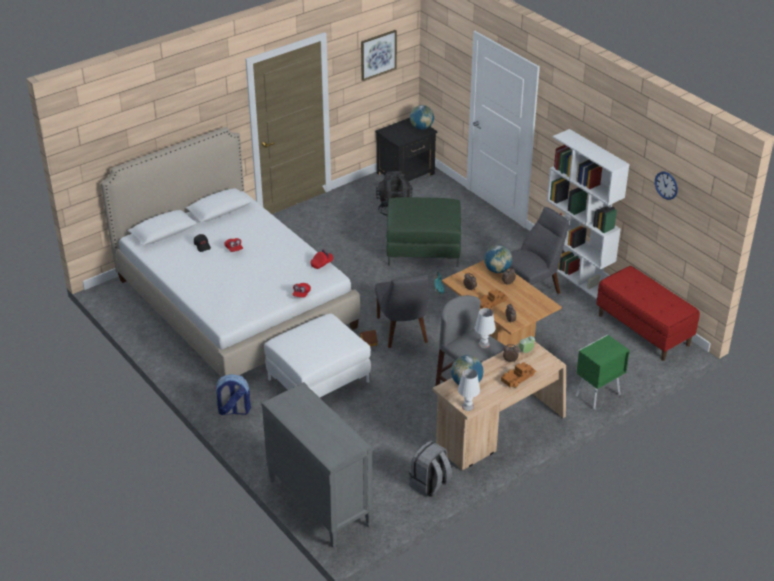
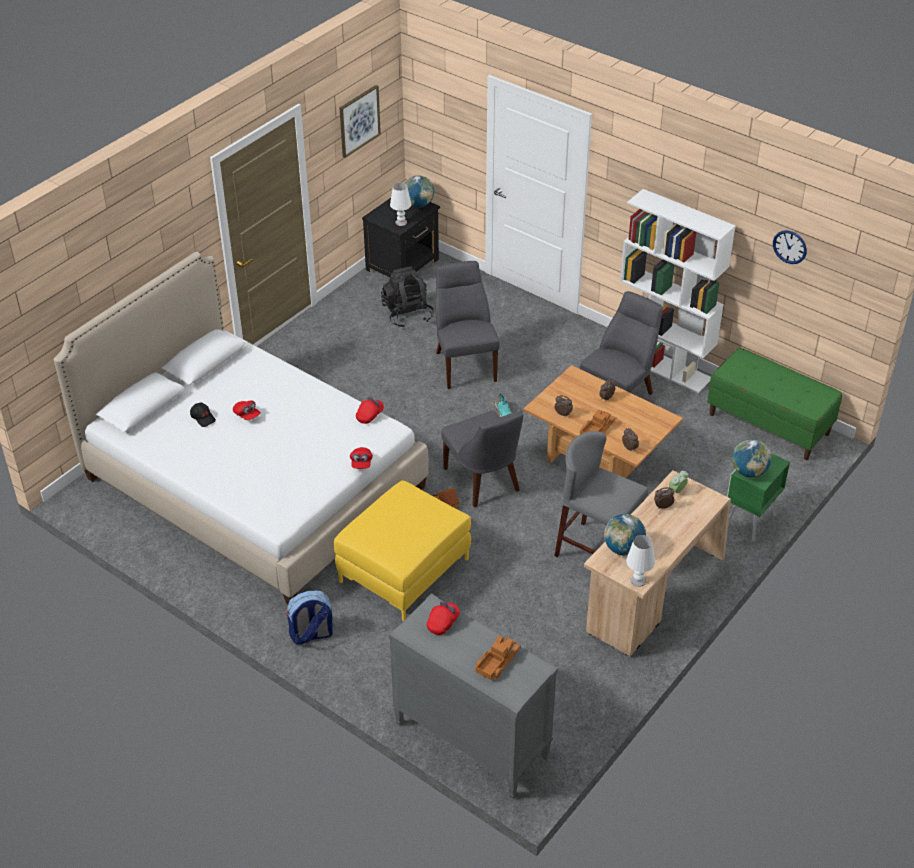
camera: 15 degrees left, 5 degrees up
white ottoman [264,313,371,398] -> yellow ottoman [334,480,471,621]
green ottoman [386,197,461,267] -> grey chair [435,261,500,389]
grey backpack [409,441,452,497] -> none
white table lamp [475,308,495,348] -> white table lamp moved to [390,183,411,226]
globe [484,245,512,273] -> globe moved to [732,439,771,478]
toy truck [501,362,537,388] -> toy truck moved to [475,635,521,680]
red bench [596,266,700,361] -> green bench [707,348,842,460]
none -> red cap [427,601,460,635]

